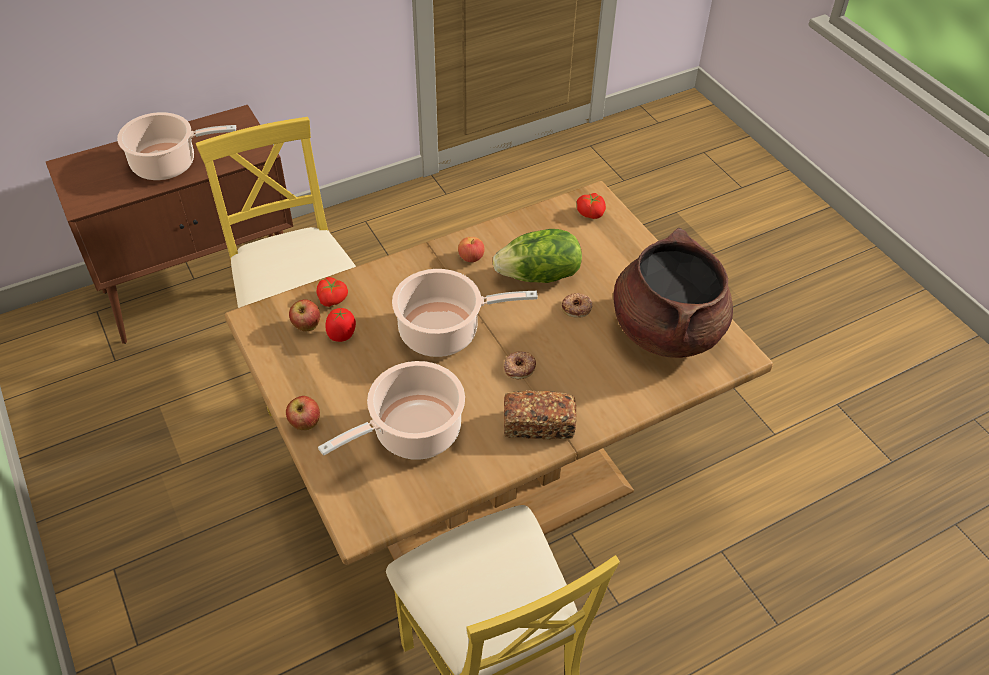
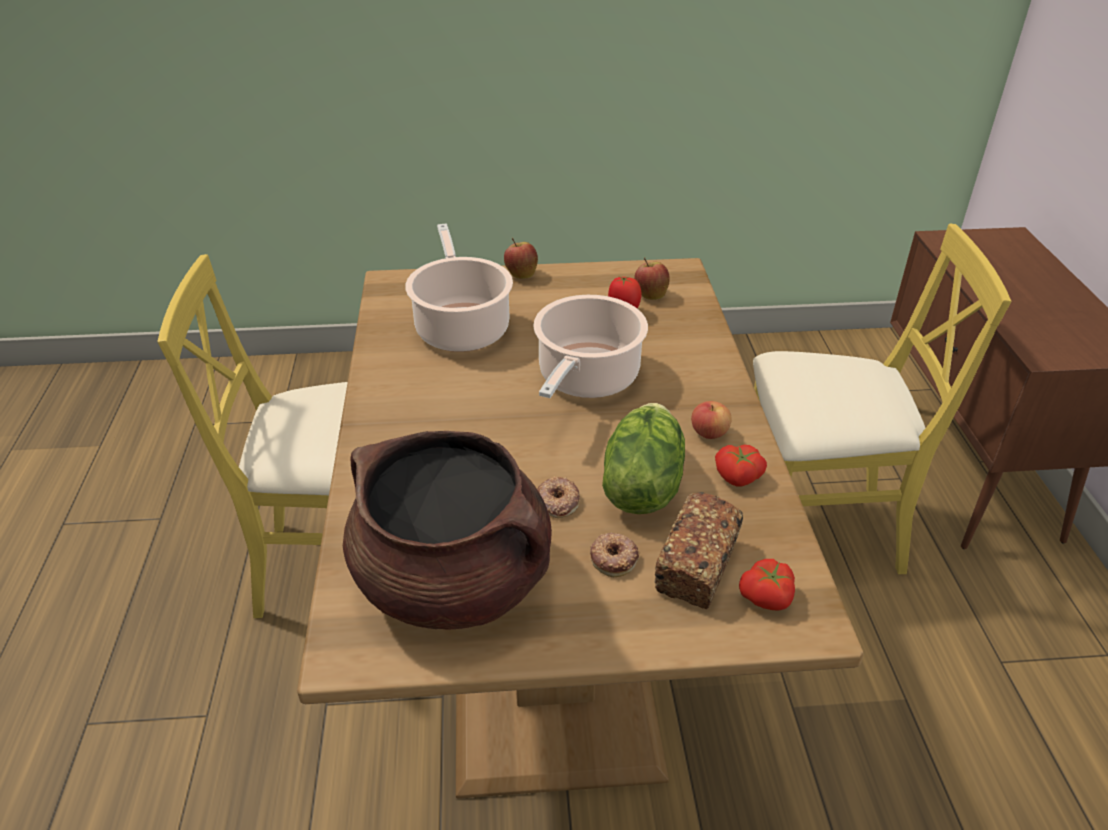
camera: 115 degrees right, 10 degrees down
cooking pot [117,112,236,180] -> none
tomato [317,277,348,307] -> tomato moved to [715,445,767,487]
donut [504,351,536,379] -> donut moved to [590,533,639,577]
bread [504,390,576,439] -> bread moved to [654,492,743,609]

